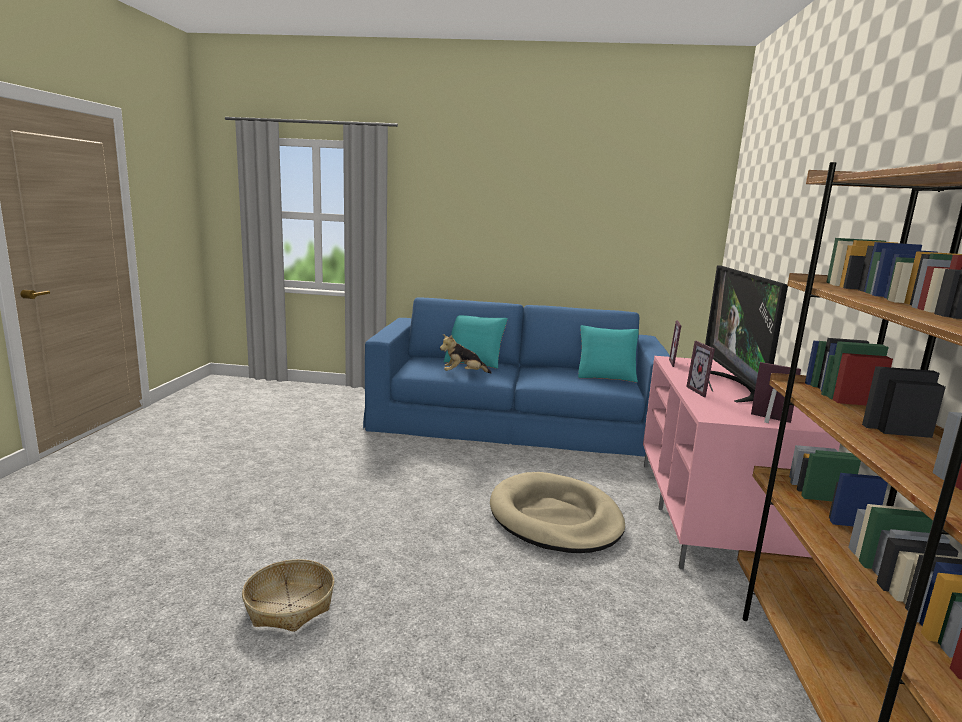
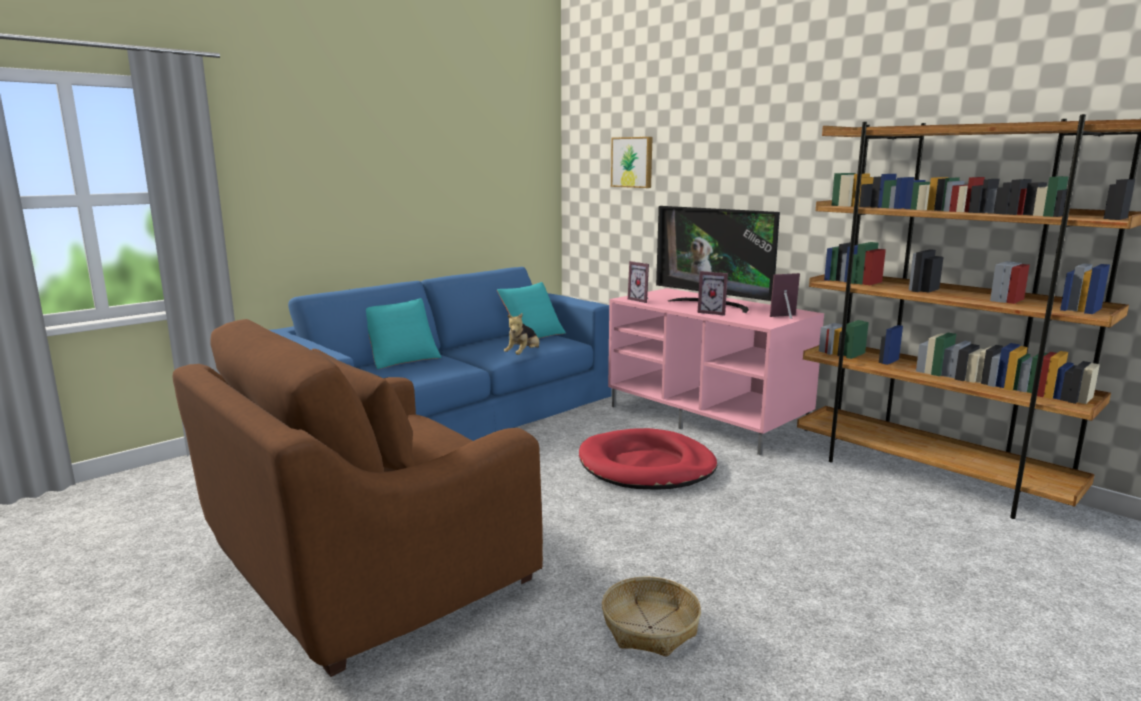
camera: 50 degrees left, 0 degrees up
plush toy [440,334,492,373] -> plush toy moved to [504,313,539,355]
beige dog bed [490,472,625,553] -> red dog bed [579,428,717,490]
none -> brown armchair [172,319,543,677]
none -> picture [611,137,653,188]

